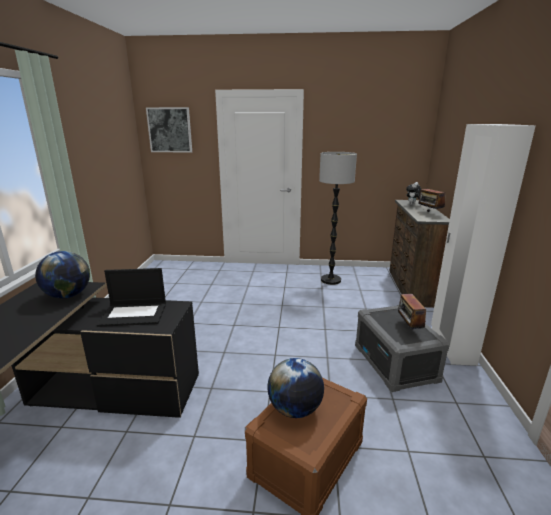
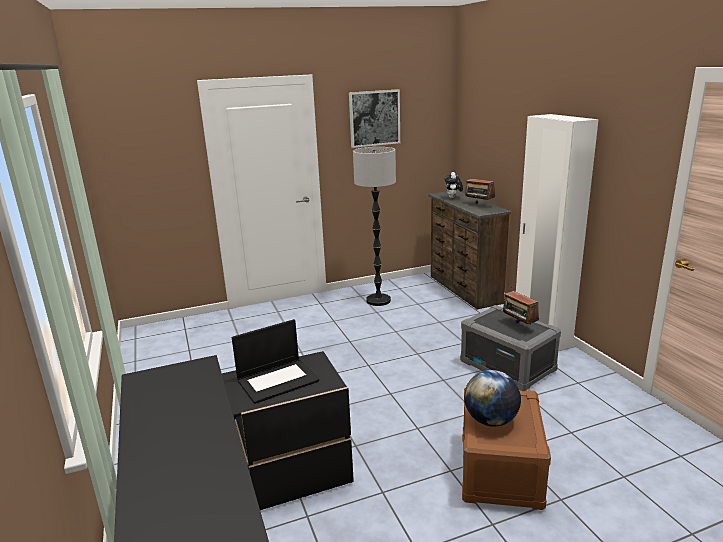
camera: 25 degrees left, 0 degrees up
globe [35,251,90,298] -> none
picture [146,107,192,153] -> picture moved to [349,89,400,148]

